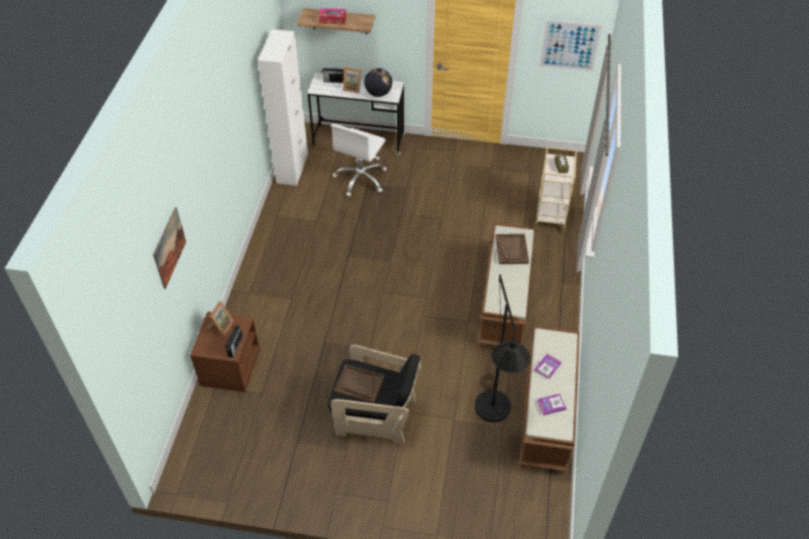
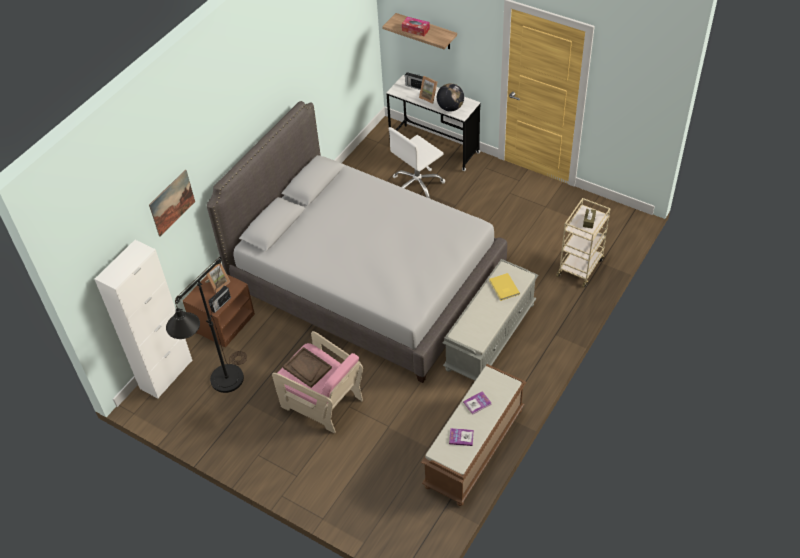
camera: 25 degrees right, 0 degrees up
white cabinet [258,29,308,186] -> white cabinet moved to [95,240,193,399]
black armchair [328,345,421,444] -> pink armchair [272,331,363,433]
black floor lamp [475,274,530,422] -> black floor lamp moved to [166,257,247,393]
brown bench [478,223,535,351] -> grey bench [443,259,539,381]
brown tray [496,234,529,264] -> yellow book [489,273,520,301]
picture [539,20,602,72] -> none
none -> grey bed [207,101,507,383]

